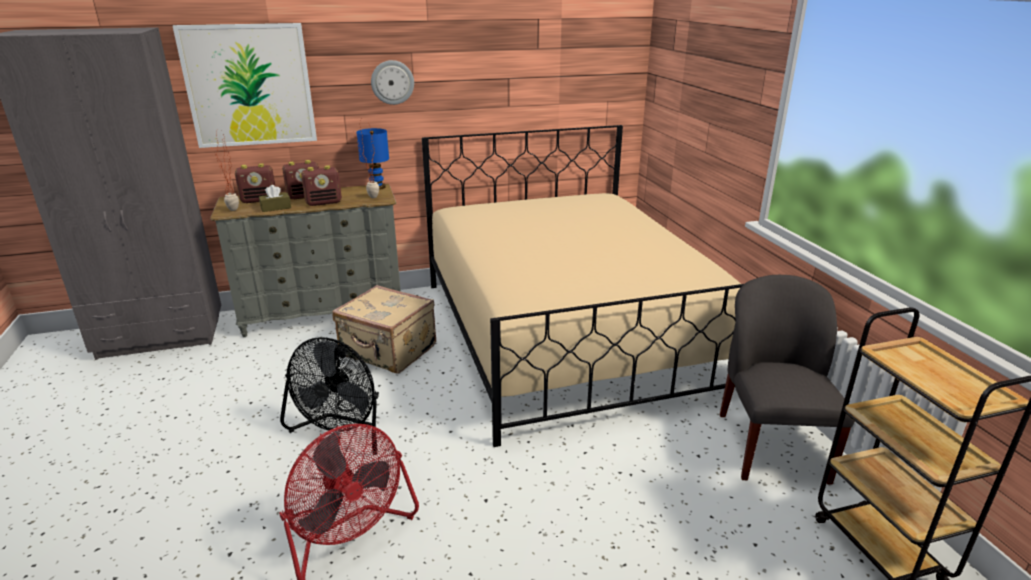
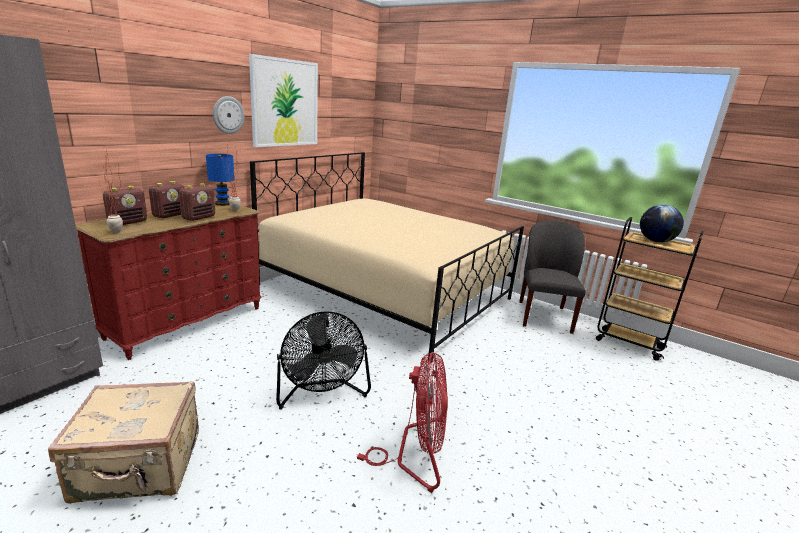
camera: 40 degrees left, 5 degrees down
picture [173,23,317,148] -> picture moved to [249,54,318,147]
grey dresser [210,184,401,337] -> red dresser [75,204,262,360]
brown tissue box [259,185,291,212] -> none
beige suitcase [332,285,436,373] -> beige suitcase moved to [48,381,199,504]
grey chair [720,275,855,484] -> grey chair turned 45 degrees clockwise [519,220,586,334]
none -> globe [640,205,684,242]

